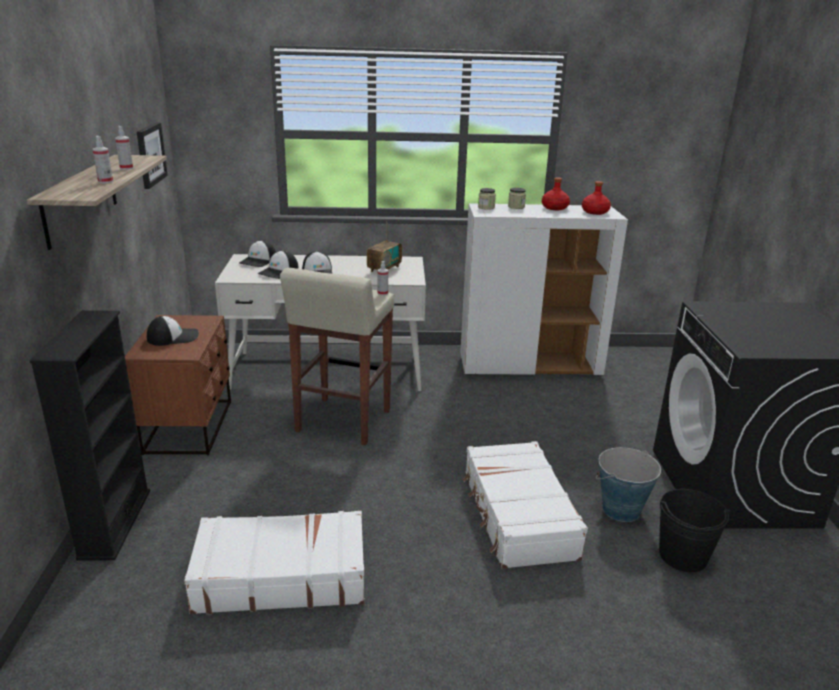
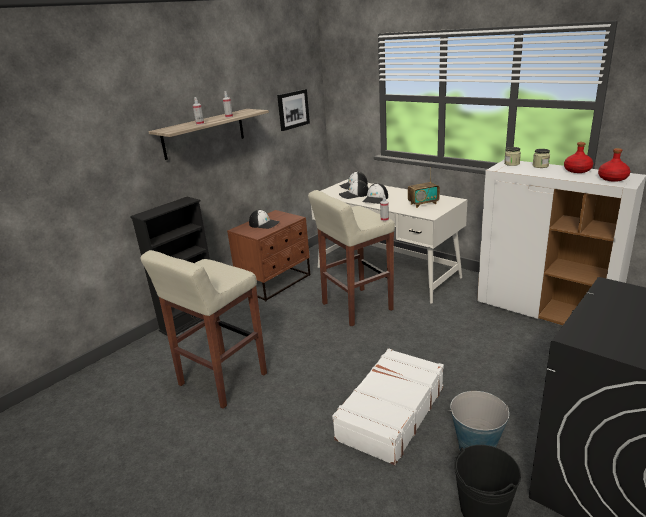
camera: 45 degrees right, 0 degrees up
white suitcase [184,510,365,614] -> beige stool [141,250,267,409]

